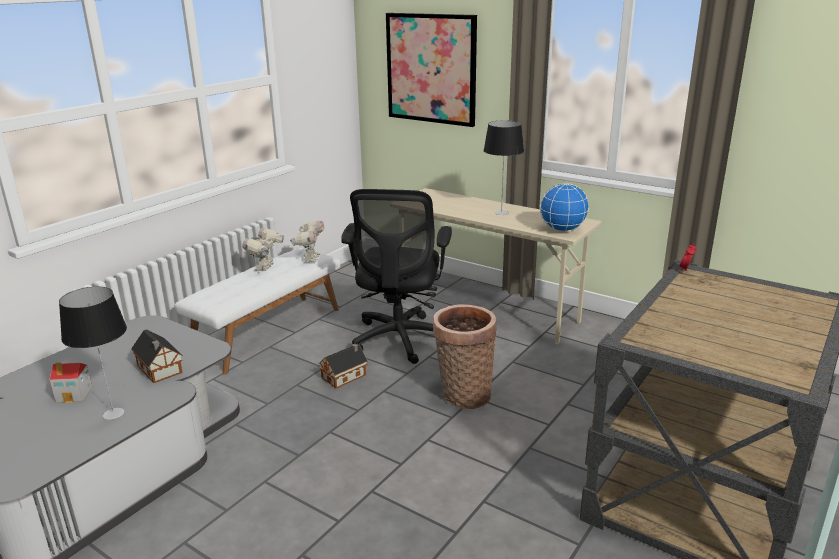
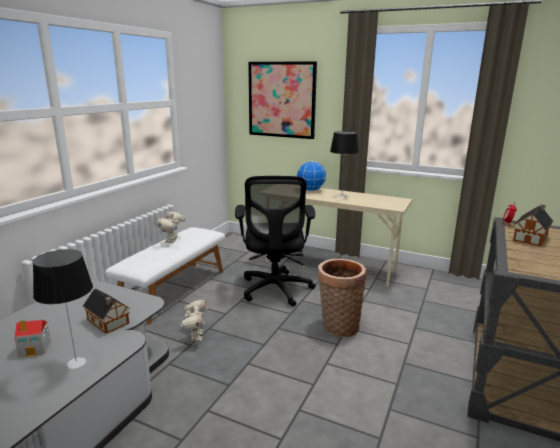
camera: 10 degrees left, 5 degrees down
toy robot [290,219,324,262] -> toy robot moved to [178,300,208,342]
toy house [319,343,368,389] -> toy house moved to [513,204,553,247]
globe [540,183,589,232] -> globe moved to [296,161,327,191]

